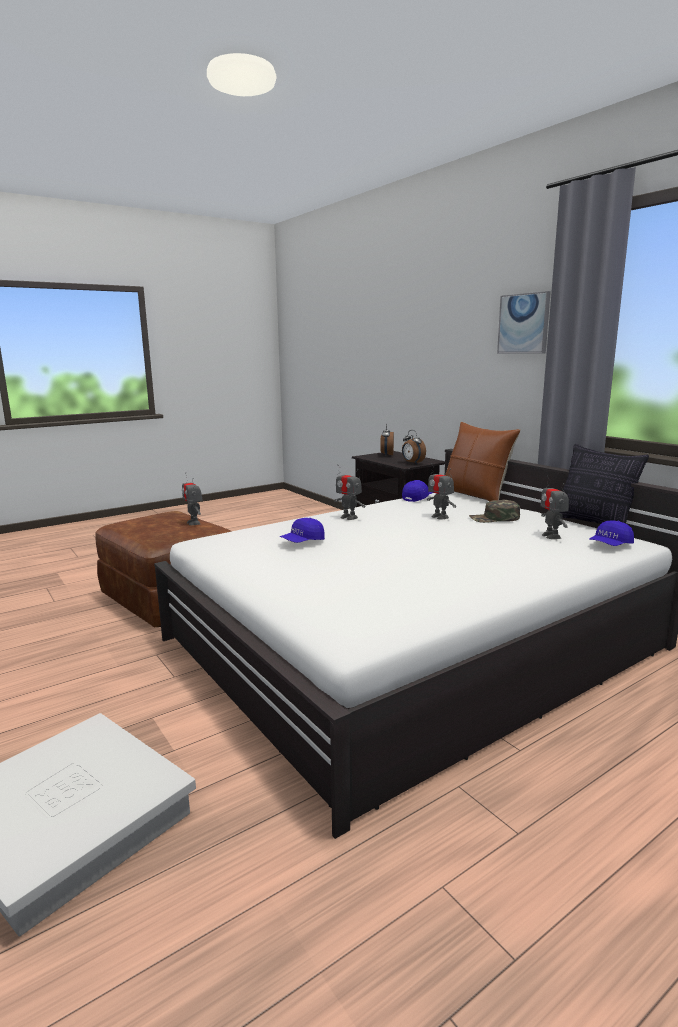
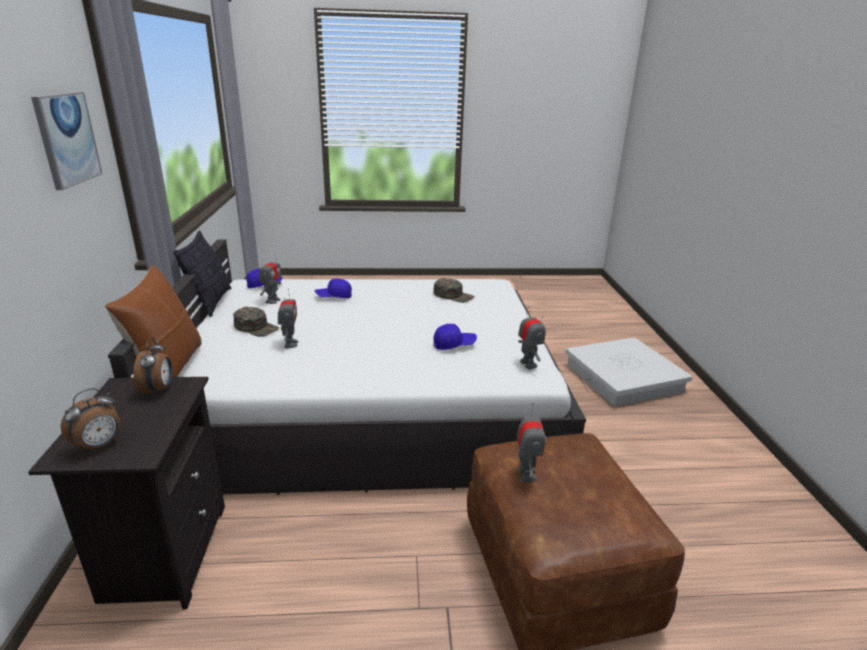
camera: 150 degrees left, 10 degrees up
toy robot [334,465,365,520] -> toy robot moved to [518,307,546,369]
blue cap [402,480,433,502] -> blue cap moved to [315,278,352,298]
none -> green cap [433,278,475,303]

